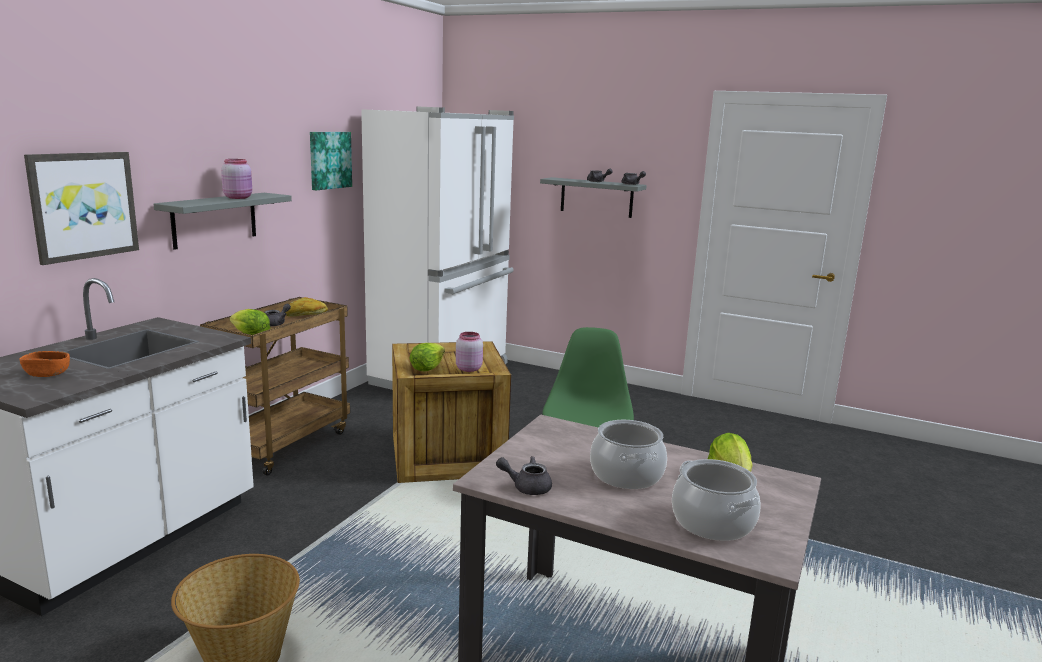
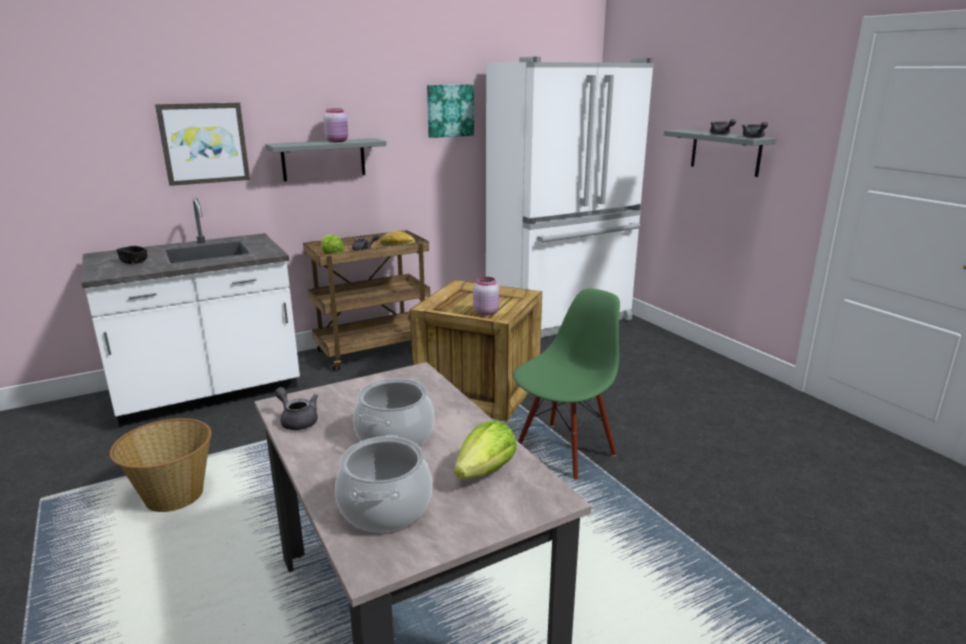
camera: 35 degrees right, 5 degrees up
orange bowl [19,351,70,377] -> black bowl [117,246,147,264]
lettuce [409,343,445,371] -> none

